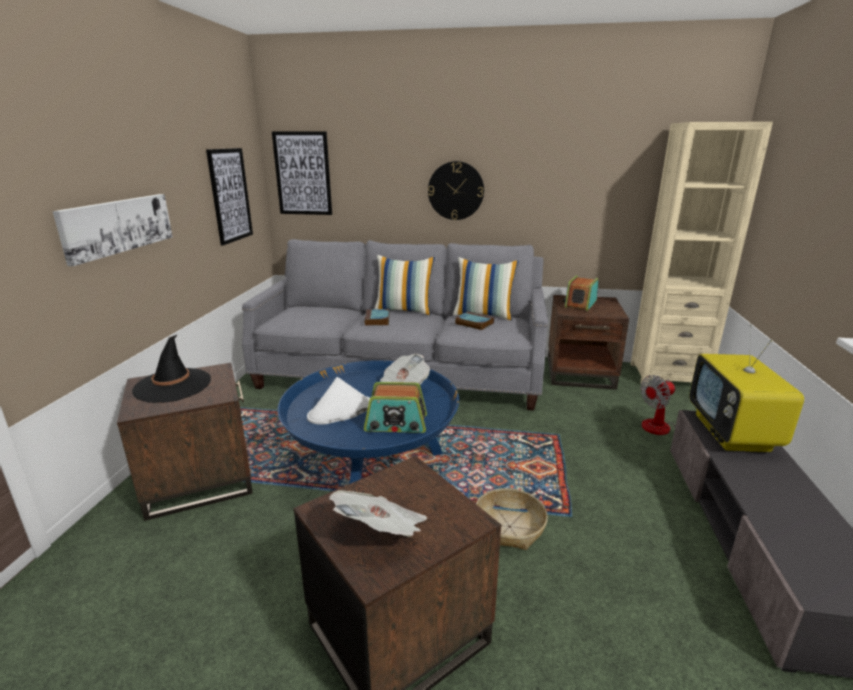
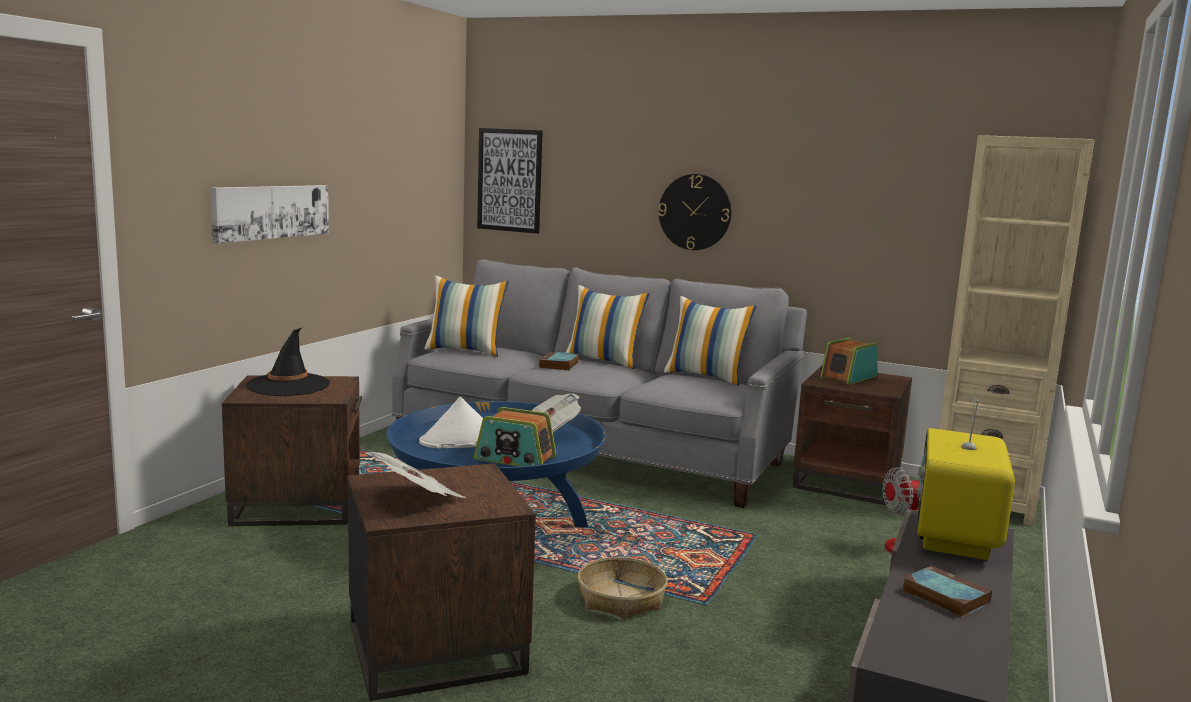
camera: 15 degrees right, 10 degrees down
picture [206,148,253,246] -> none
book [455,311,494,330] -> book moved to [902,565,992,618]
none -> pillow [424,276,509,357]

